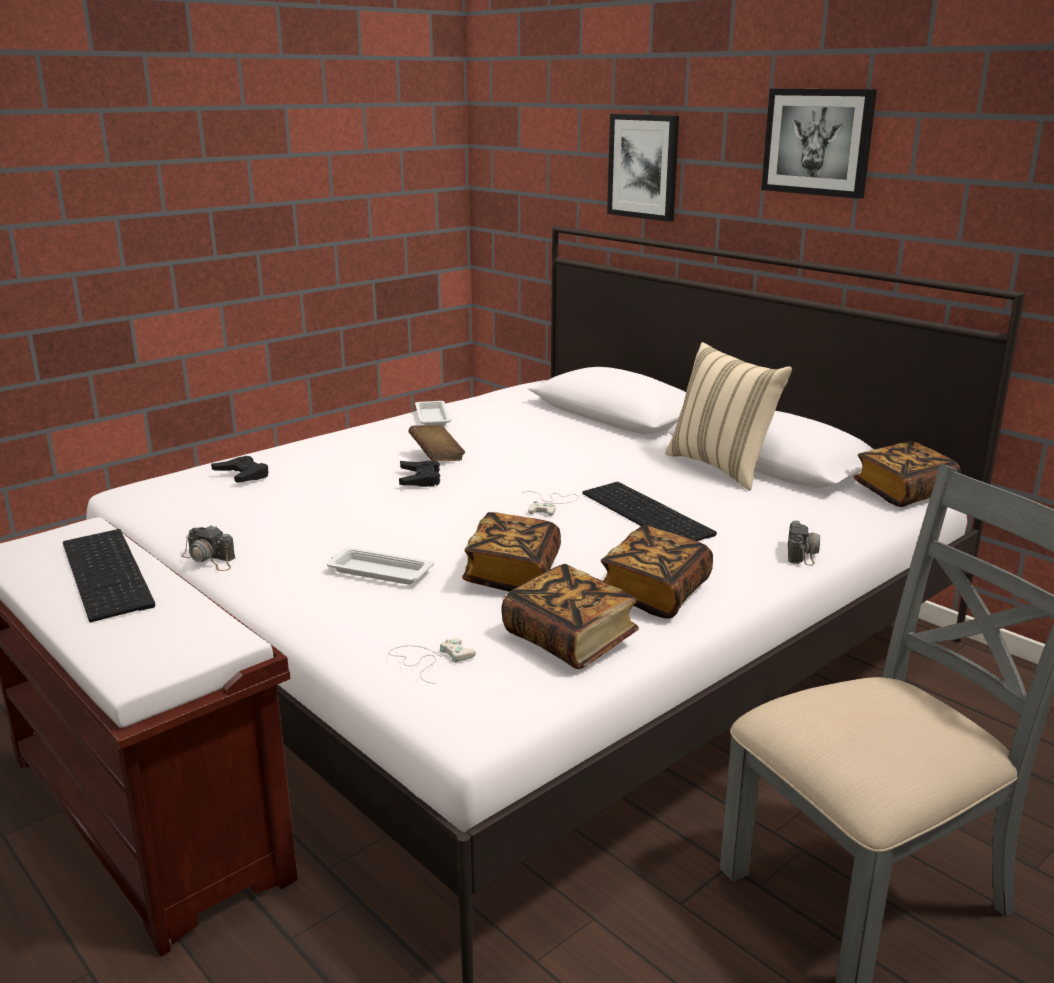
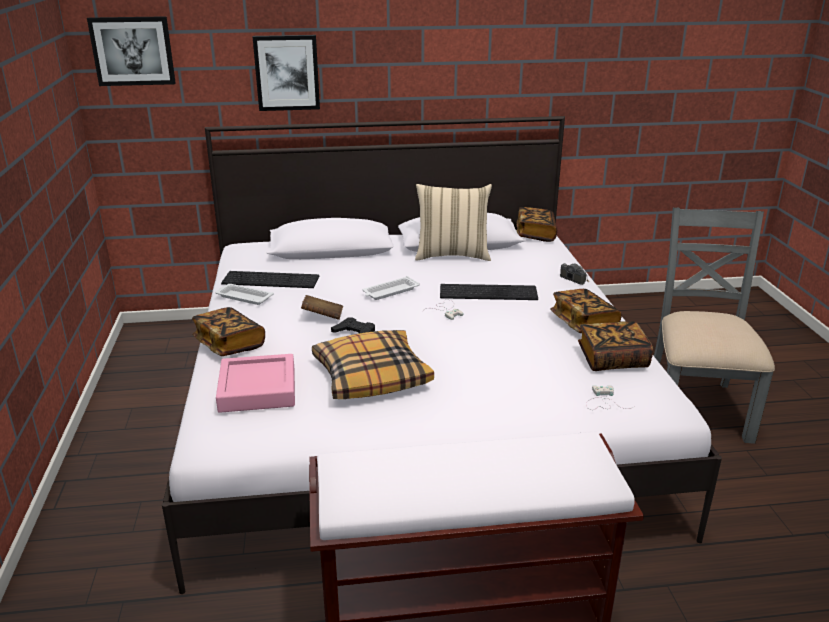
camera: 55 degrees left, 5 degrees up
keyboard [63,529,155,622] -> keyboard moved to [221,271,319,288]
camera [181,525,235,571] -> none
black game controller [211,456,269,483] -> pink tray [216,354,295,413]
white tray [327,547,434,585] -> white tray moved to [363,276,420,300]
book [462,512,561,592] -> book moved to [192,307,265,356]
picture [761,89,877,199] -> picture moved to [87,16,176,86]
none -> pillow [312,330,434,399]

